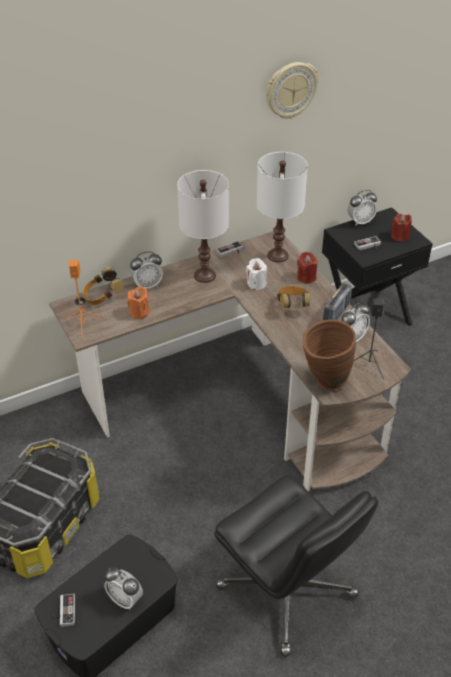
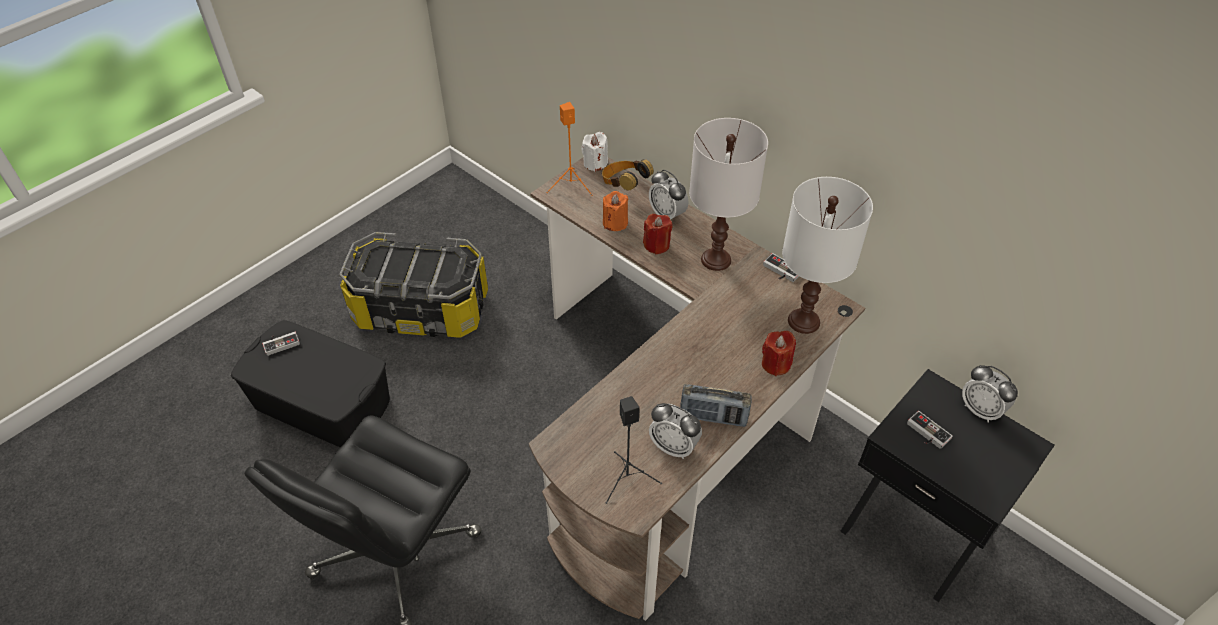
camera: 70 degrees right, 5 degrees up
alarm clock [104,567,143,610] -> none
white candle [246,258,267,290] -> white candle moved to [581,132,608,171]
wall clock [266,62,318,119] -> none
headphones [277,286,310,308] -> none
brown vase [303,319,356,391] -> none
red candle [391,214,412,241] -> red candle moved to [643,214,673,254]

